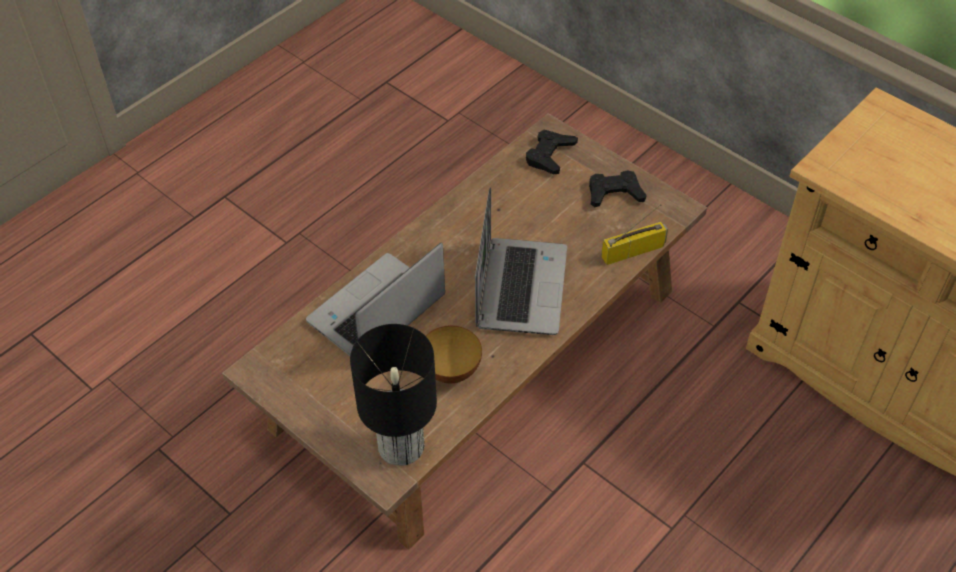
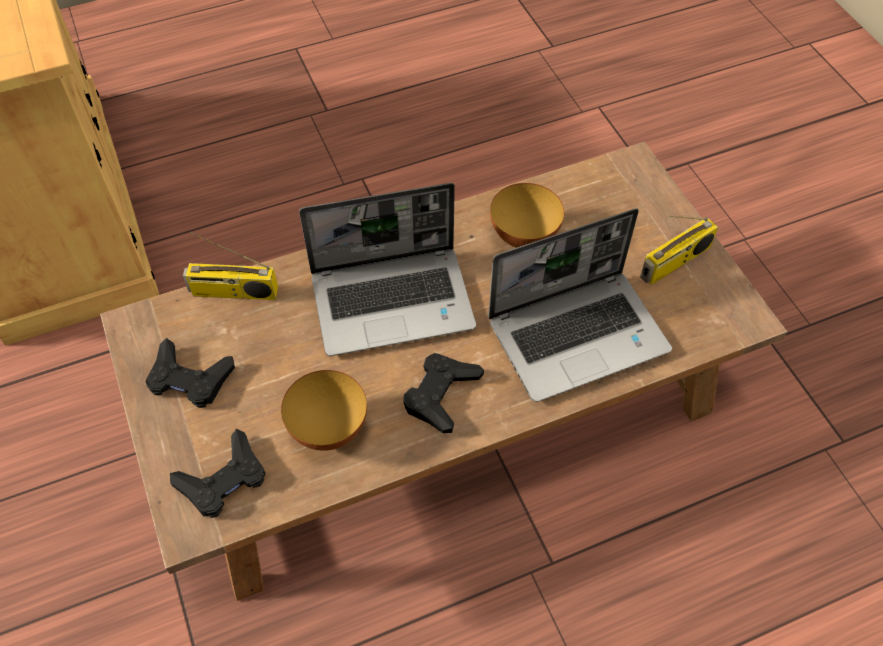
camera: 155 degrees left, 5 degrees up
black table lamp [350,324,437,466] -> none
laptop [475,187,567,335] -> laptop turned 135 degrees counterclockwise [299,183,476,356]
none -> bowl [281,370,367,451]
none -> black game controller [404,353,484,434]
none -> radio [640,216,718,285]

